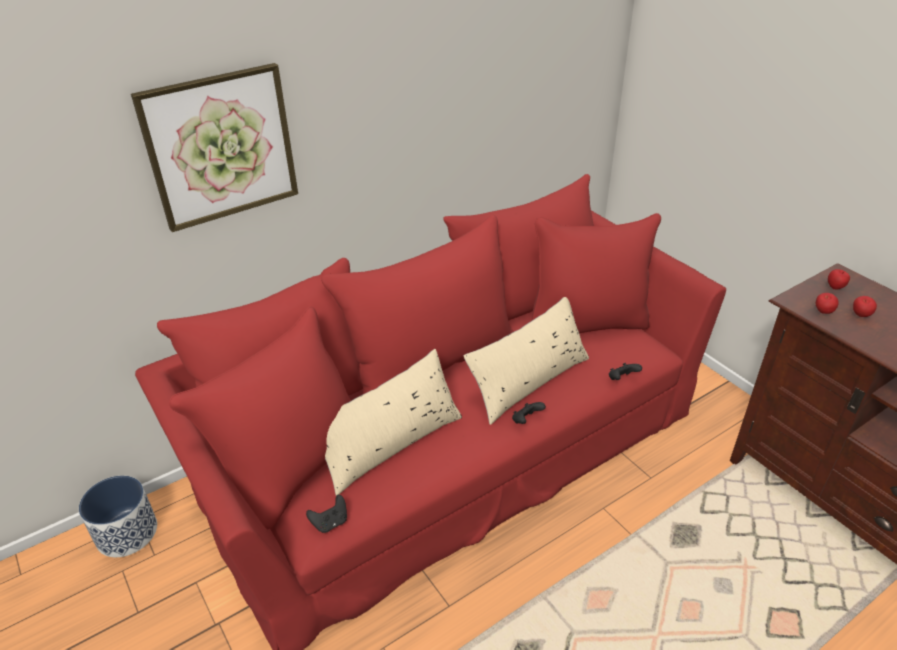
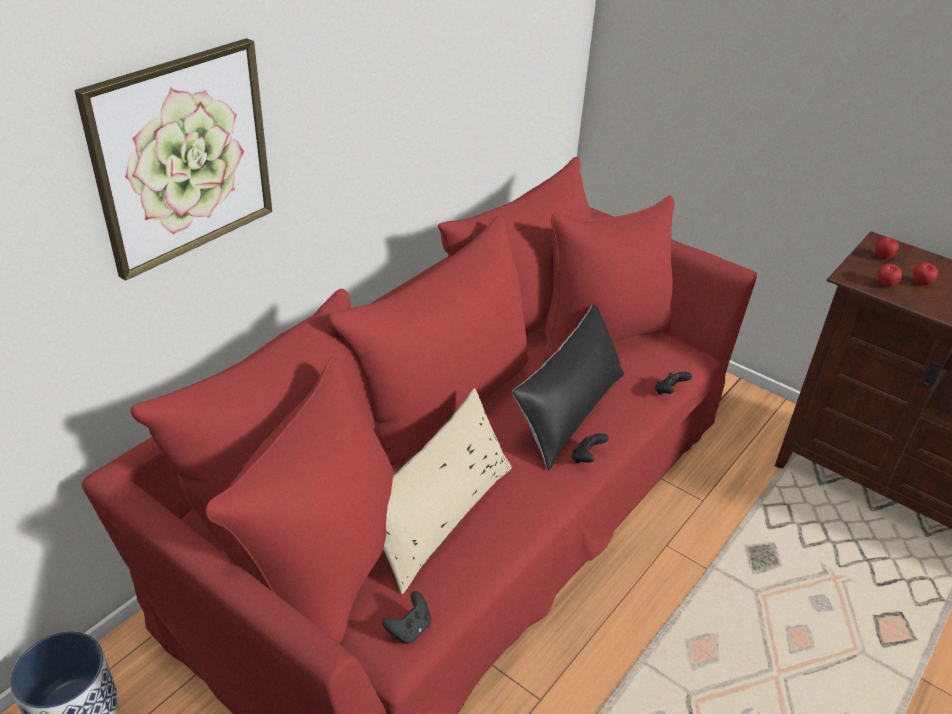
camera: 20 degrees left, 0 degrees up
beige pillow [464,297,589,425] -> black pillow [512,305,624,471]

